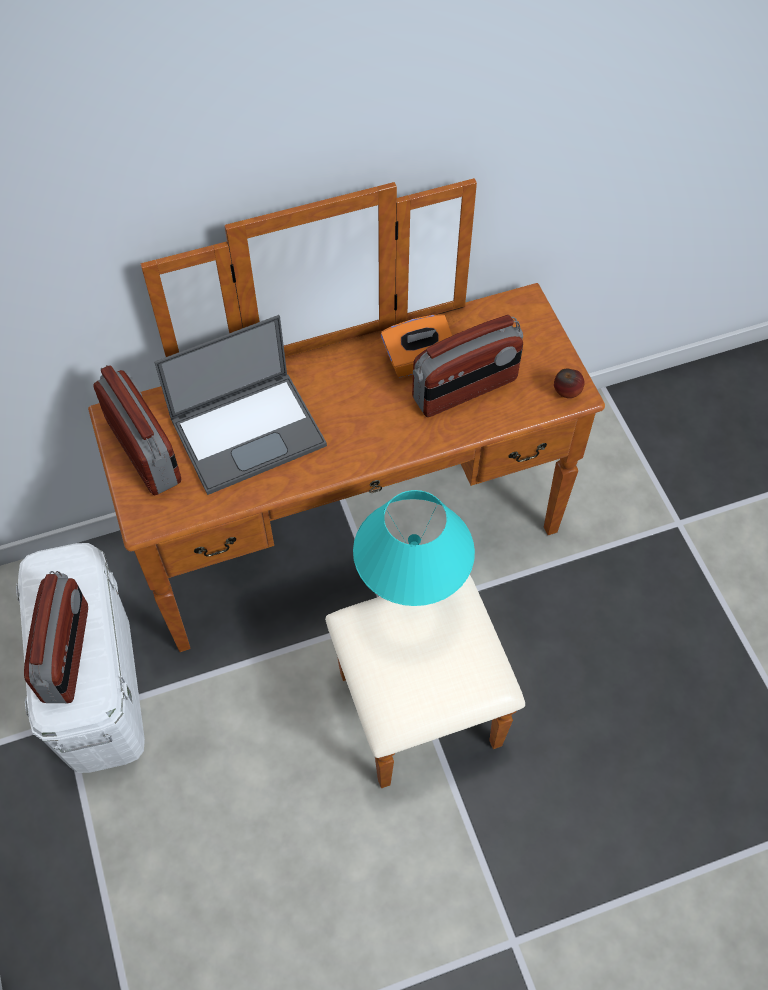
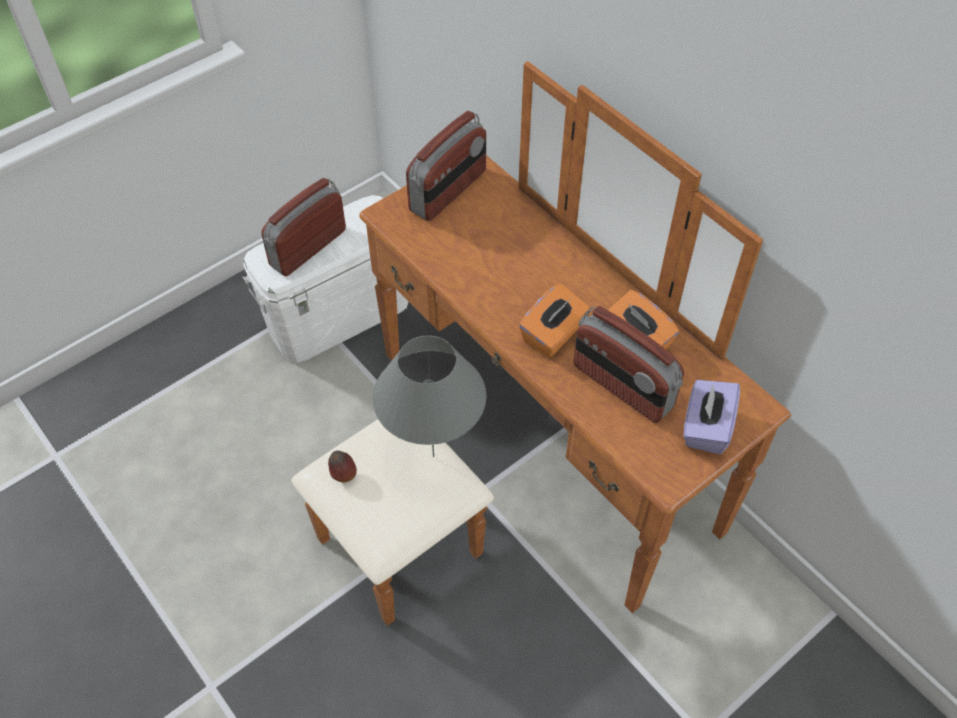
camera: 70 degrees right, 5 degrees down
radio [24,571,88,703] -> radio turned 150 degrees clockwise [261,178,346,276]
laptop [154,315,327,495] -> none
turquoise table lamp [353,490,475,606] -> grey table lamp [373,335,486,457]
apple [554,369,585,398] -> apple moved to [328,451,357,483]
none -> orange tissue box [519,283,590,357]
none -> purple tissue box [683,380,740,454]

